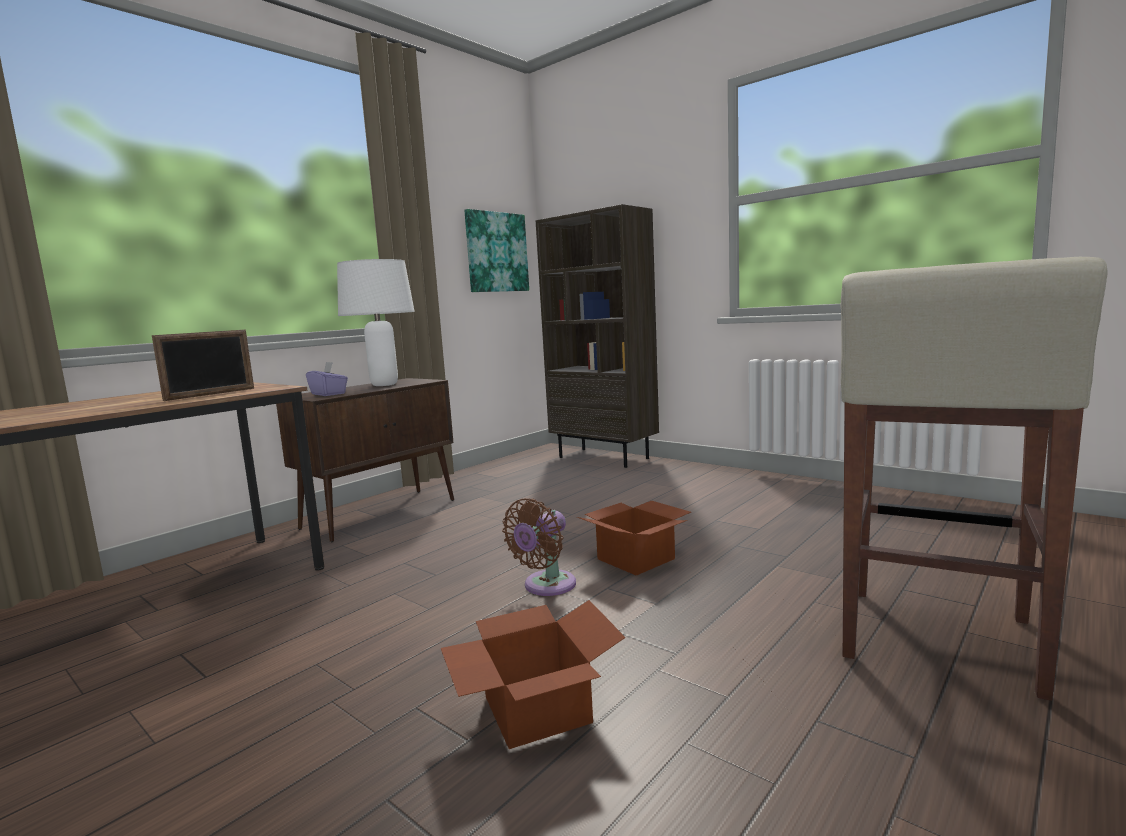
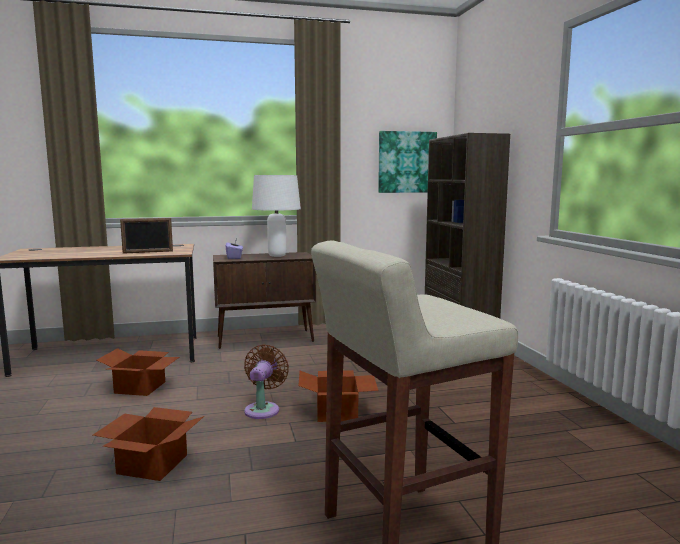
camera: 35 degrees right, 0 degrees up
brown fan [502,498,576,596] -> brown fan turned 120 degrees clockwise [244,344,289,419]
none -> cardboard box [97,348,179,396]

